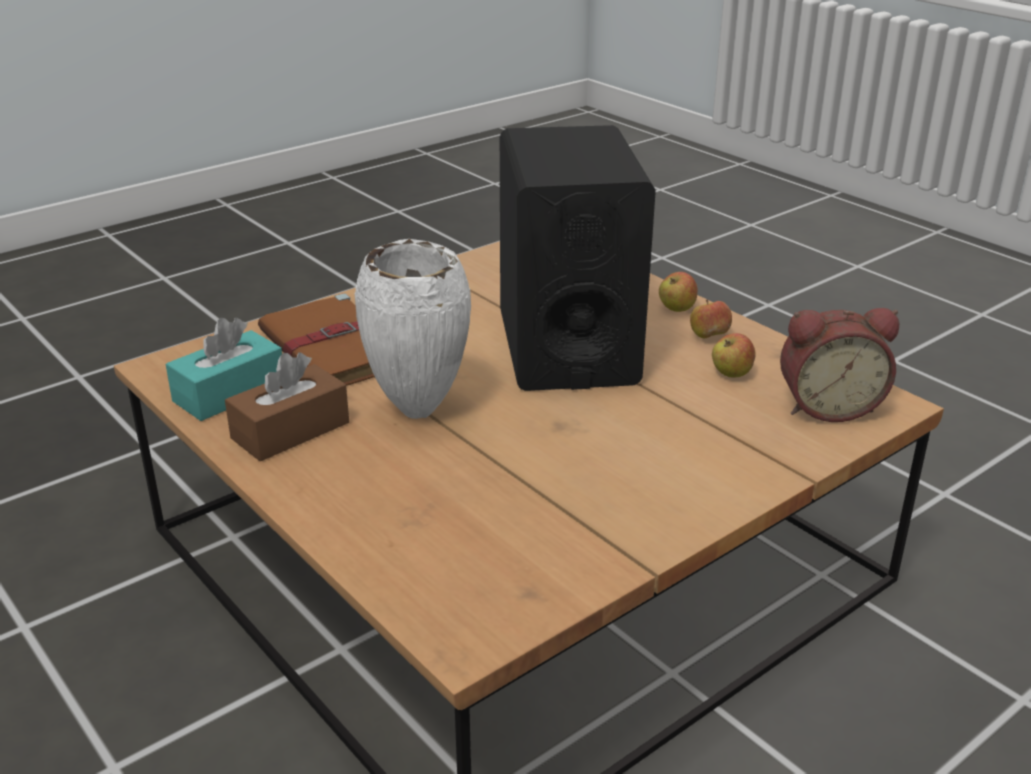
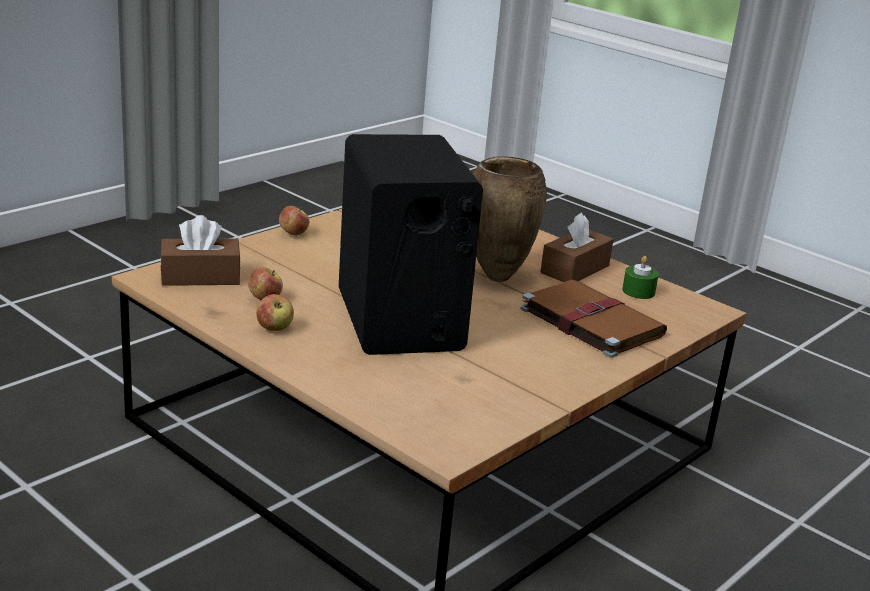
camera: 170 degrees right, 5 degrees down
turquoise tissue box [166,318,282,421] -> green candle [622,256,659,299]
white vase [355,239,471,419] -> brown vase [473,156,547,282]
apple [659,272,698,312] -> apple moved to [279,206,309,236]
alarm clock [780,308,899,422] -> brown tissue box [160,215,241,286]

